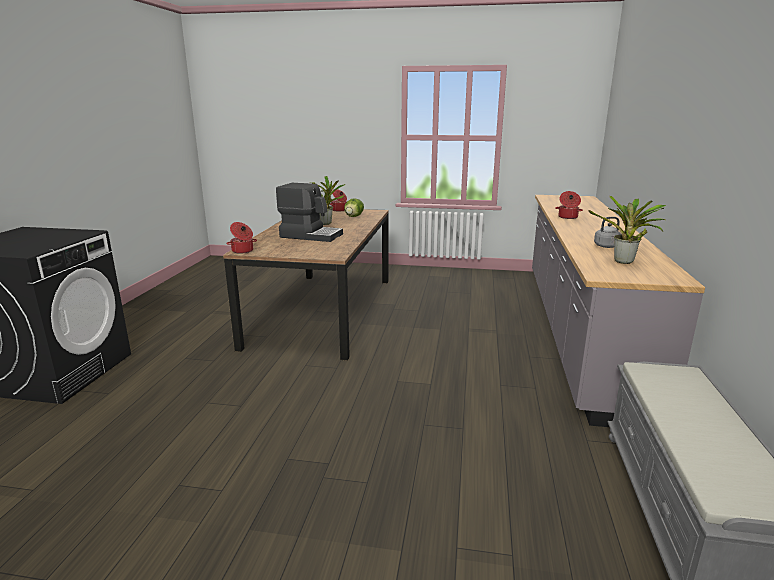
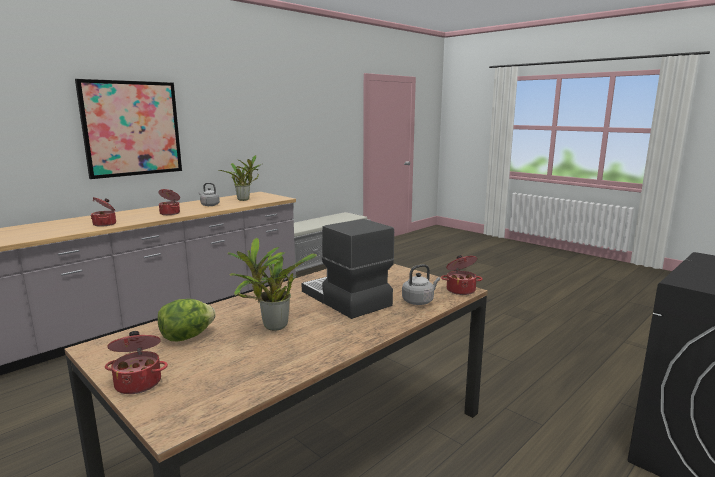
camera: 145 degrees left, 5 degrees down
none -> picture [75,79,182,179]
none -> cooking pot [159,189,180,215]
none -> grey kettle [402,264,440,305]

